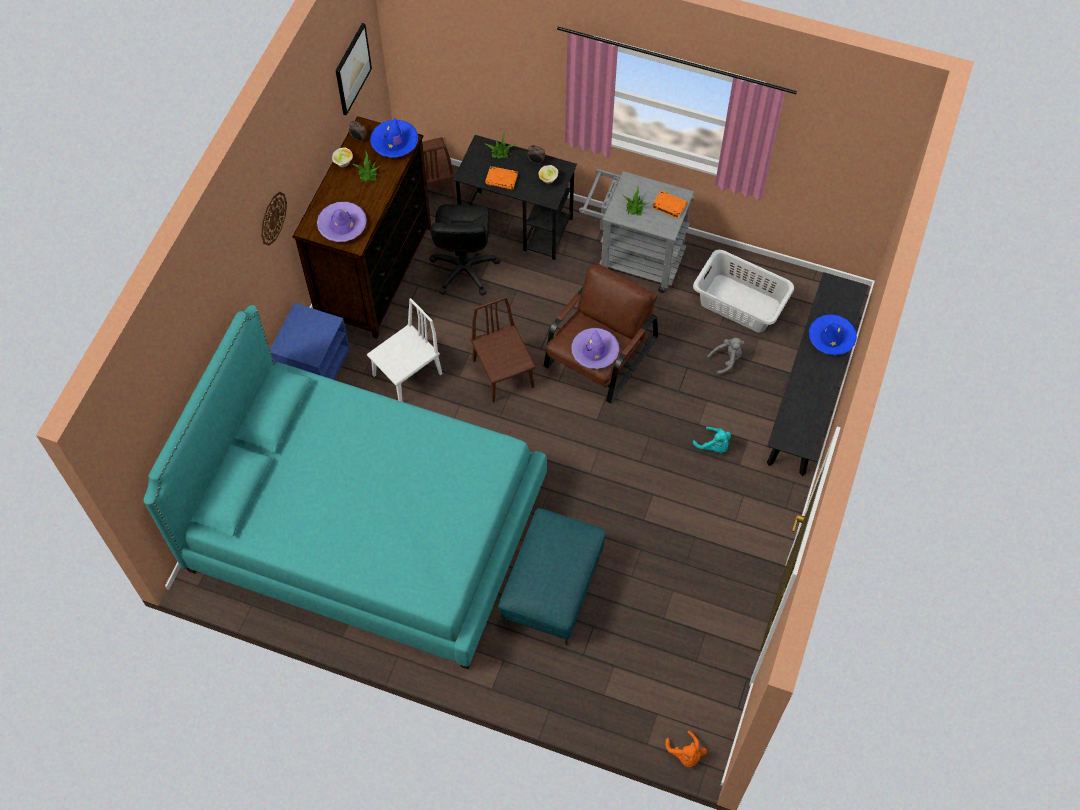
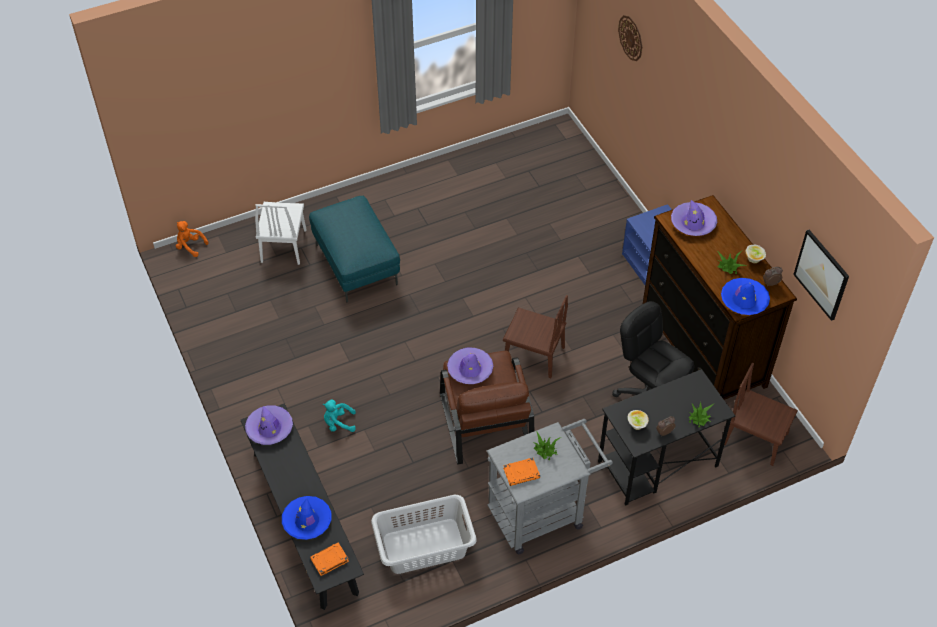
camera: 135 degrees right, 10 degrees down
turquoise bed [143,305,547,669] -> none
wall clock [261,192,287,246] -> wall clock moved to [618,15,642,61]
white chair [367,298,442,401] -> white chair moved to [255,202,307,265]
orange book [485,166,518,190] -> orange book moved to [310,542,349,576]
grey plush toy [707,338,744,375] -> none
none -> purple hat [245,406,293,445]

